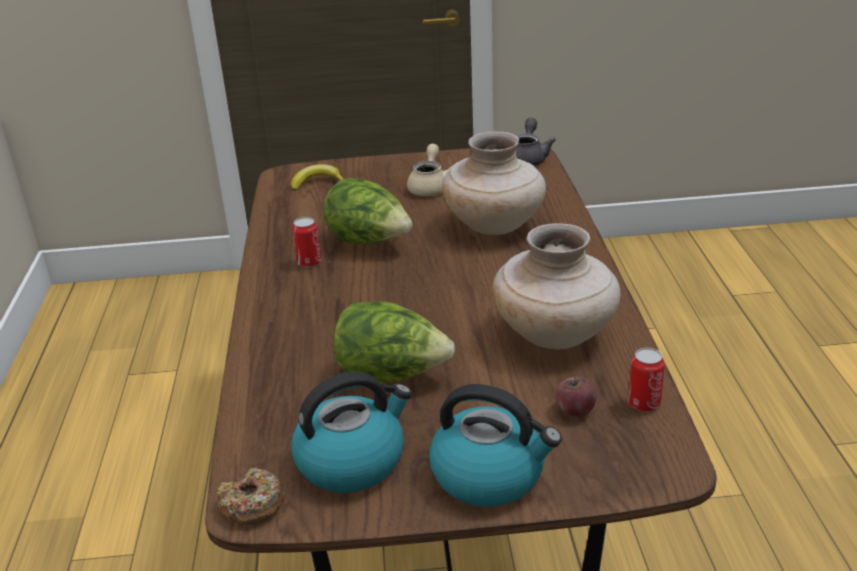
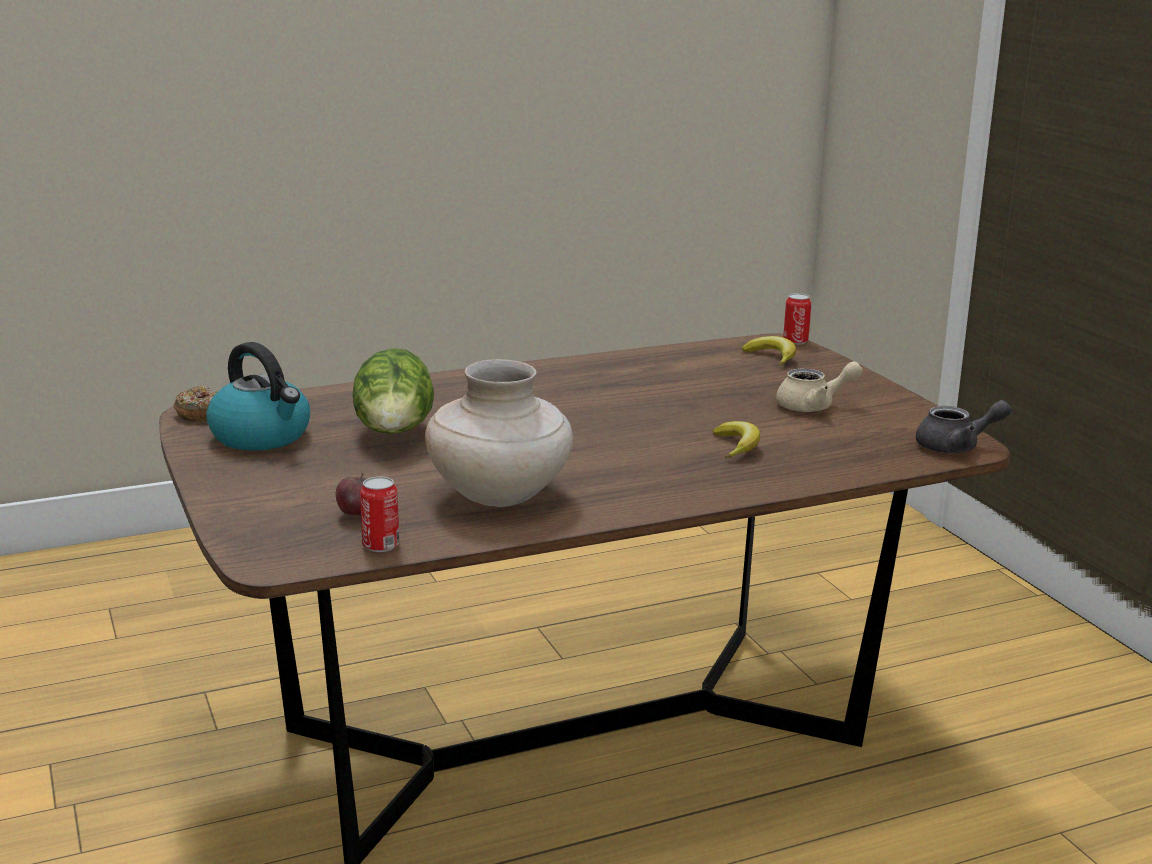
camera: 70 degrees right, 10 degrees down
can [292,217,321,268] -> can moved to [783,293,811,345]
lettuce [324,178,413,244] -> none
kettle [429,384,562,507] -> none
beige vase [442,132,546,235] -> banana [713,421,760,458]

